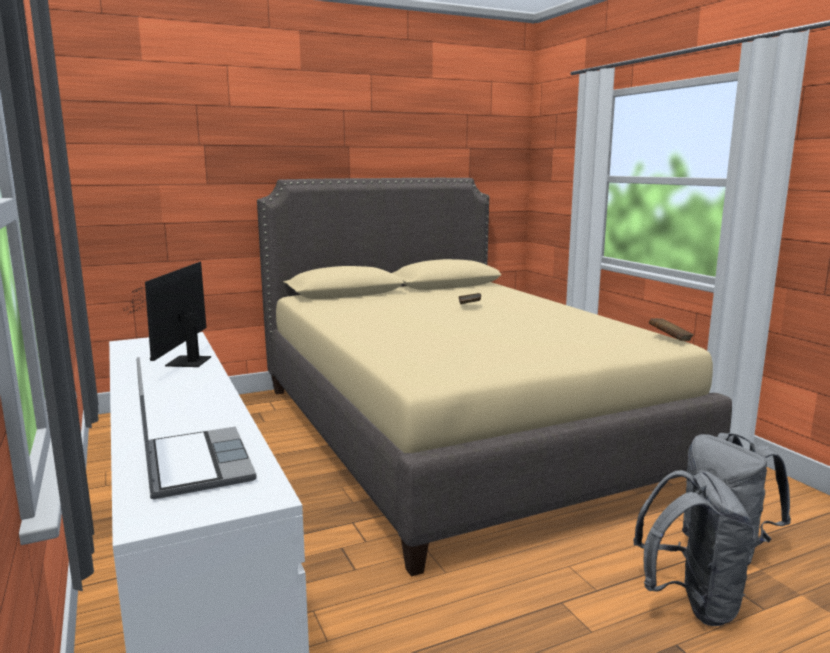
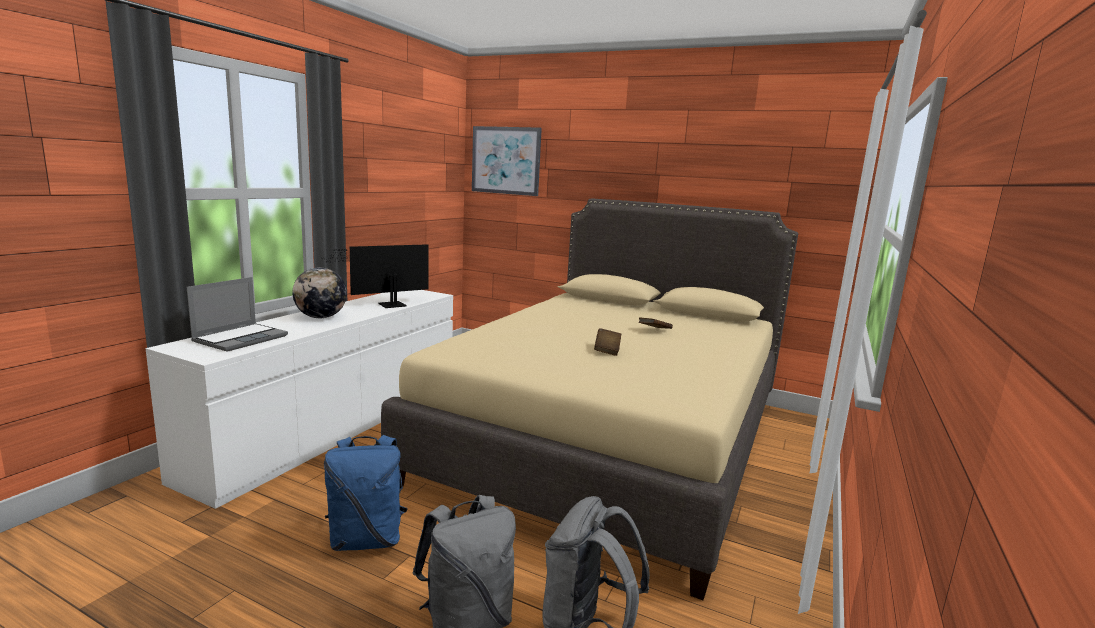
camera: 50 degrees right, 0 degrees up
brown book [649,318,694,341] -> brown book moved to [594,328,621,356]
none -> globe [292,268,347,318]
none -> blue backpack [324,435,408,551]
none -> picture [472,126,542,196]

